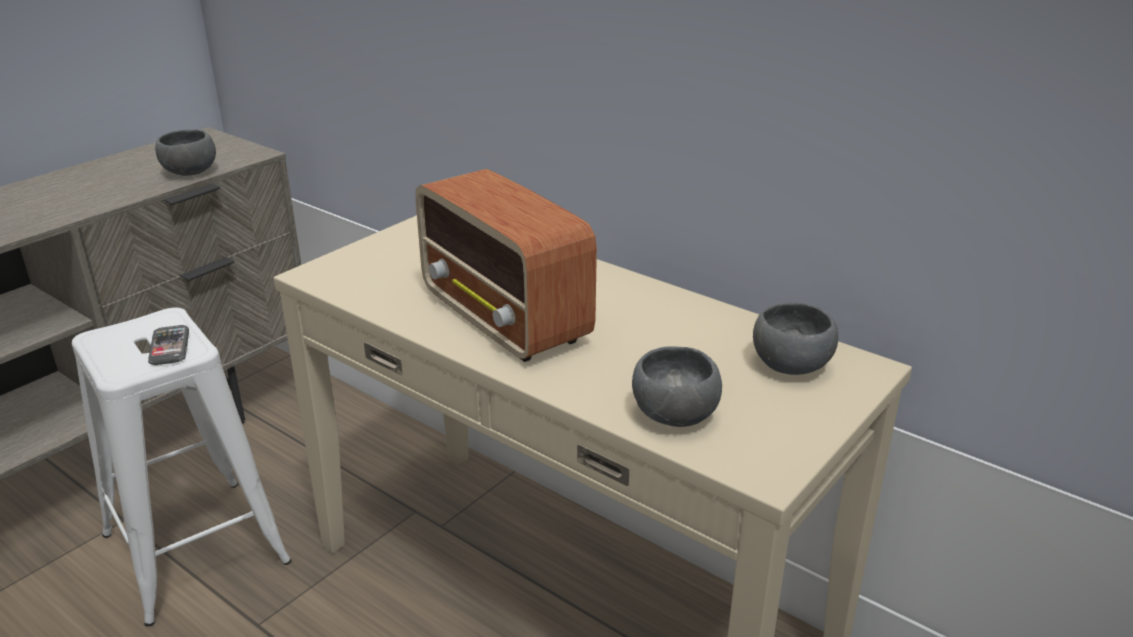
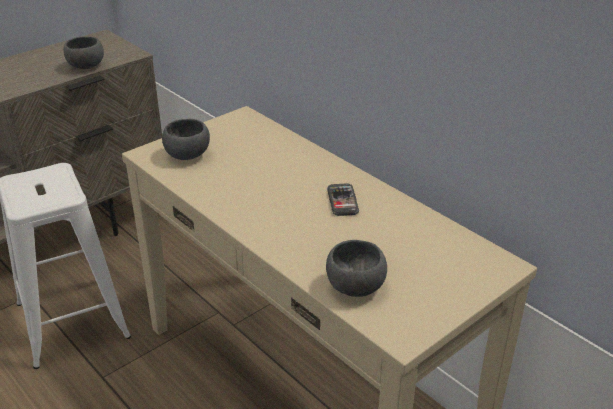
camera: 10 degrees right, 5 degrees up
phone [148,325,189,365] -> phone moved to [327,183,359,216]
radio [416,169,597,362] -> none
grey bowl [753,302,838,375] -> grey bowl moved to [162,119,210,160]

